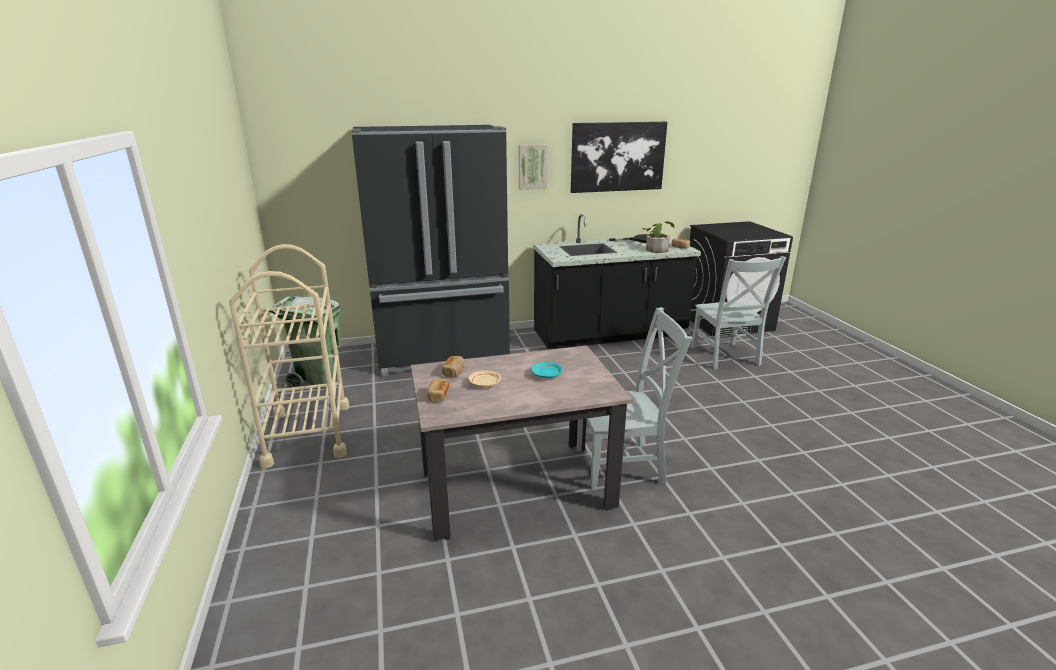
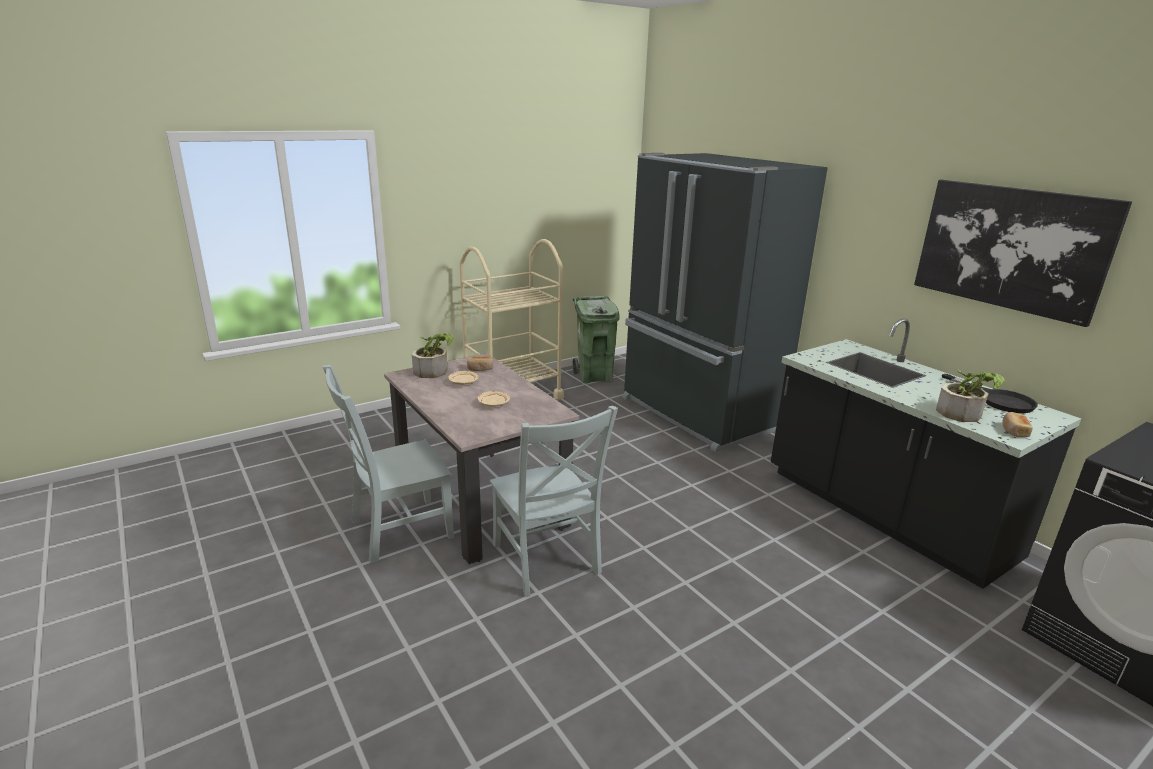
camera: 70 degrees right, 0 degrees up
bread [427,378,450,403] -> potted plant [411,333,454,378]
picture [519,144,548,190] -> none
turquoise plate [531,362,563,378] -> beige plate [478,391,510,407]
grey chair [691,256,786,370] -> grey chair moved to [323,365,454,563]

